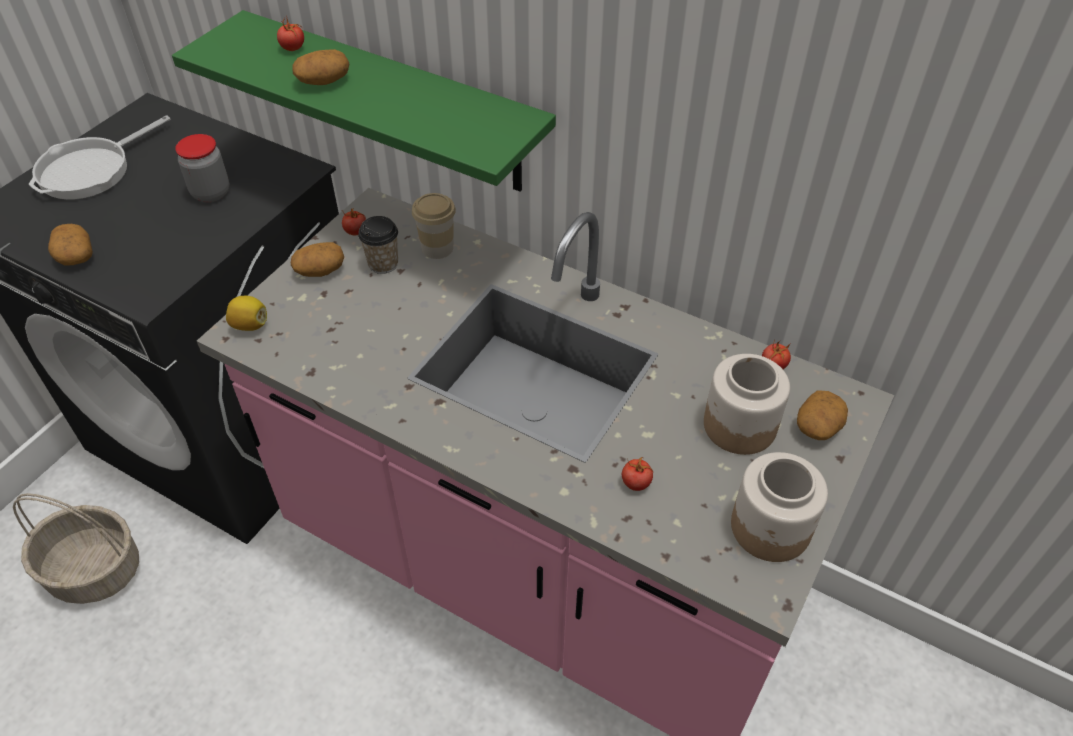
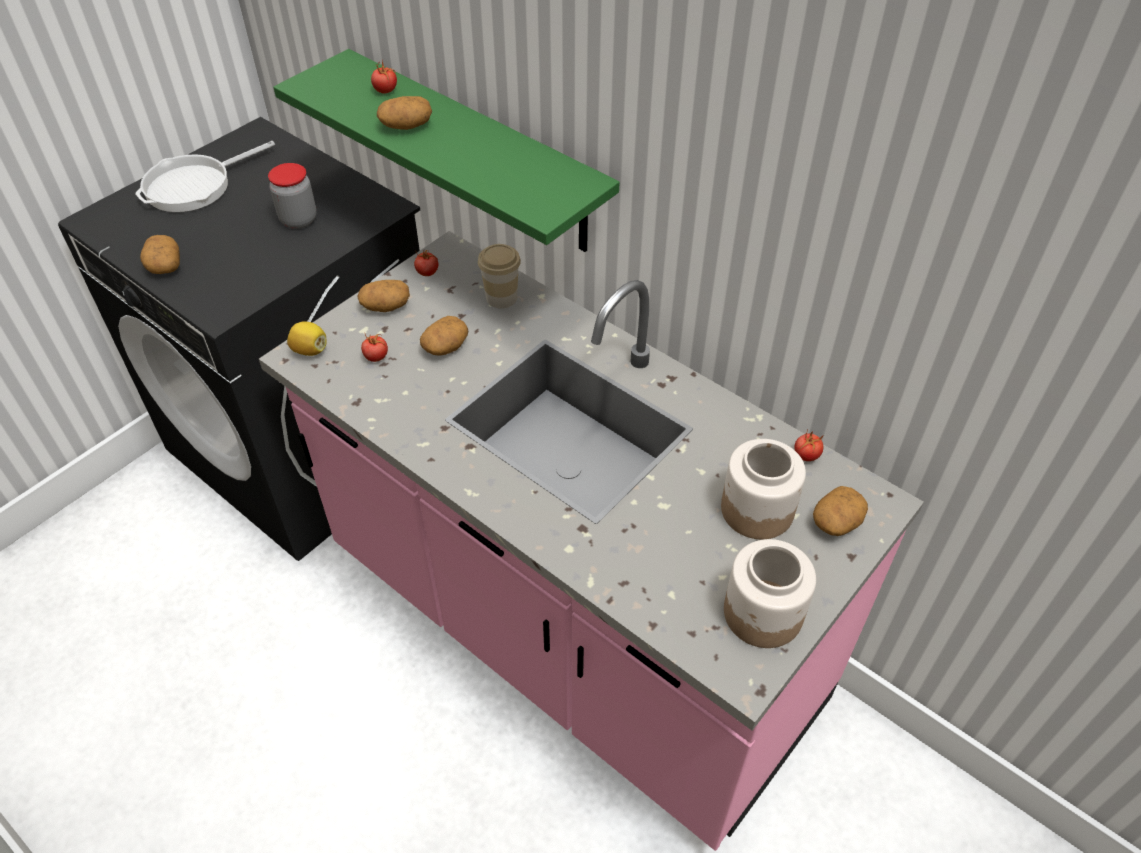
camera: 10 degrees right, 0 degrees up
basket [13,493,139,604] -> none
cup [358,216,398,274] -> none
tomato [622,457,653,491] -> tomato moved to [361,334,388,362]
none -> potato [420,316,468,356]

